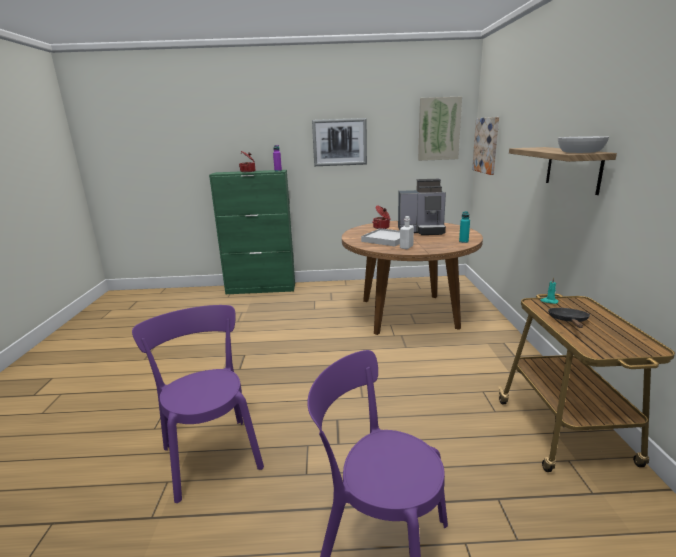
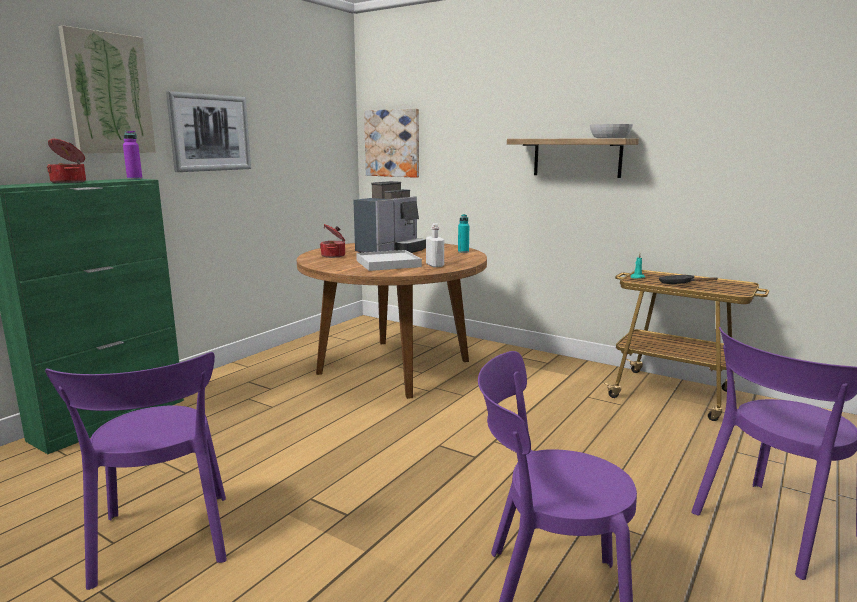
camera: 55 degrees left, 5 degrees down
picture [418,96,462,161] -> picture moved to [58,25,156,154]
none -> purple chair [45,352,227,590]

